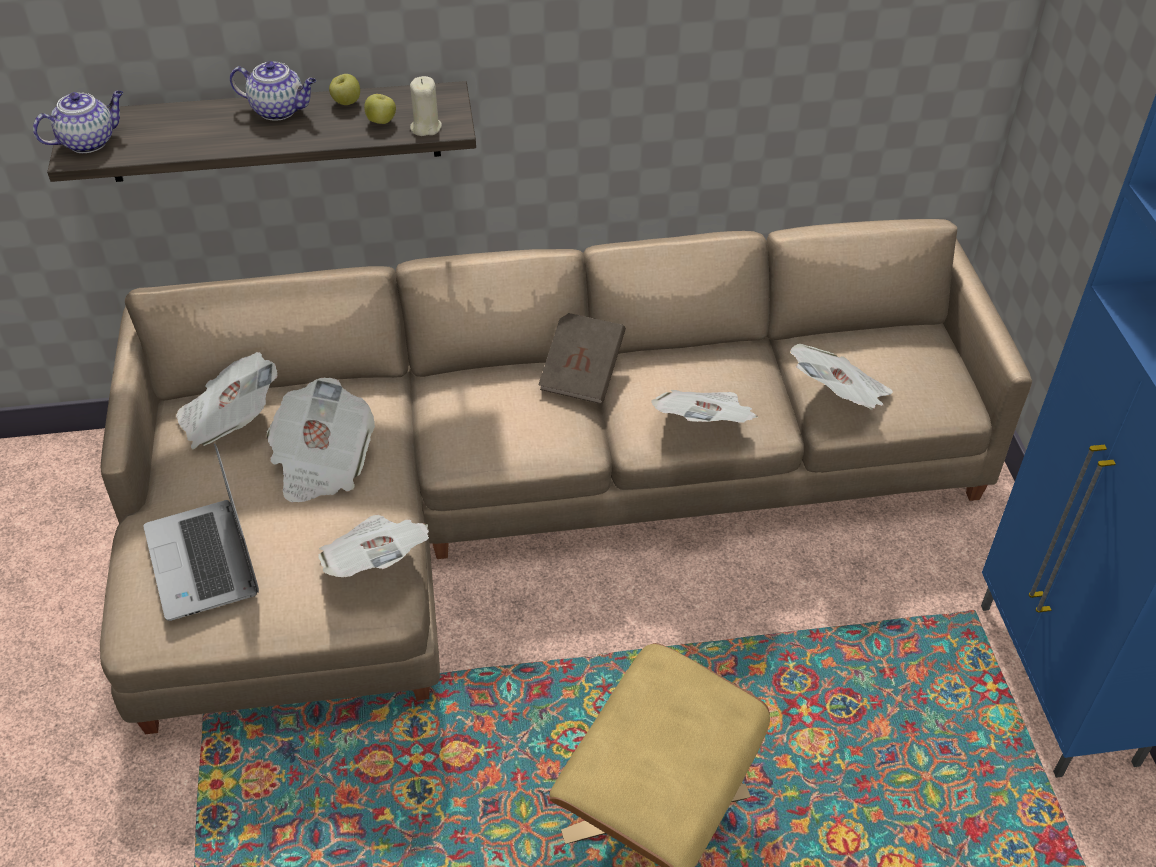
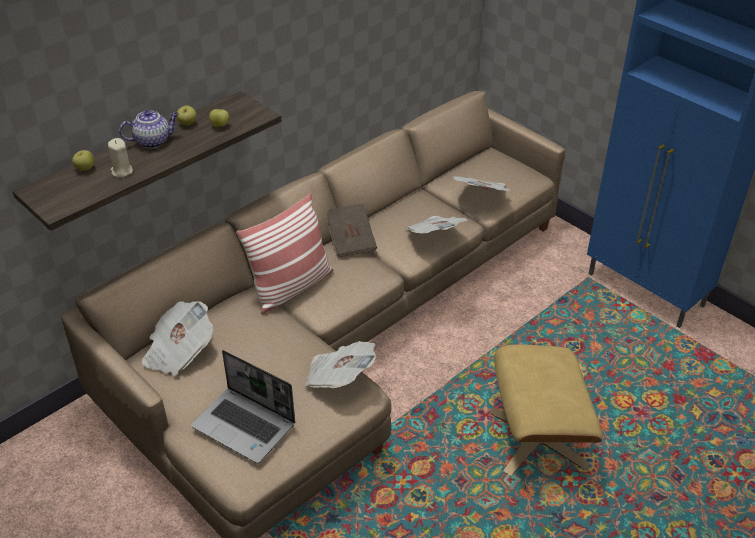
camera: 35 degrees left, 5 degrees down
teapot [33,91,124,153] -> none
newspaper [266,378,375,502] -> none
beige candle [410,76,442,136] -> beige candle moved to [108,138,133,178]
none -> apple [72,150,94,171]
none -> pillow [236,193,333,314]

